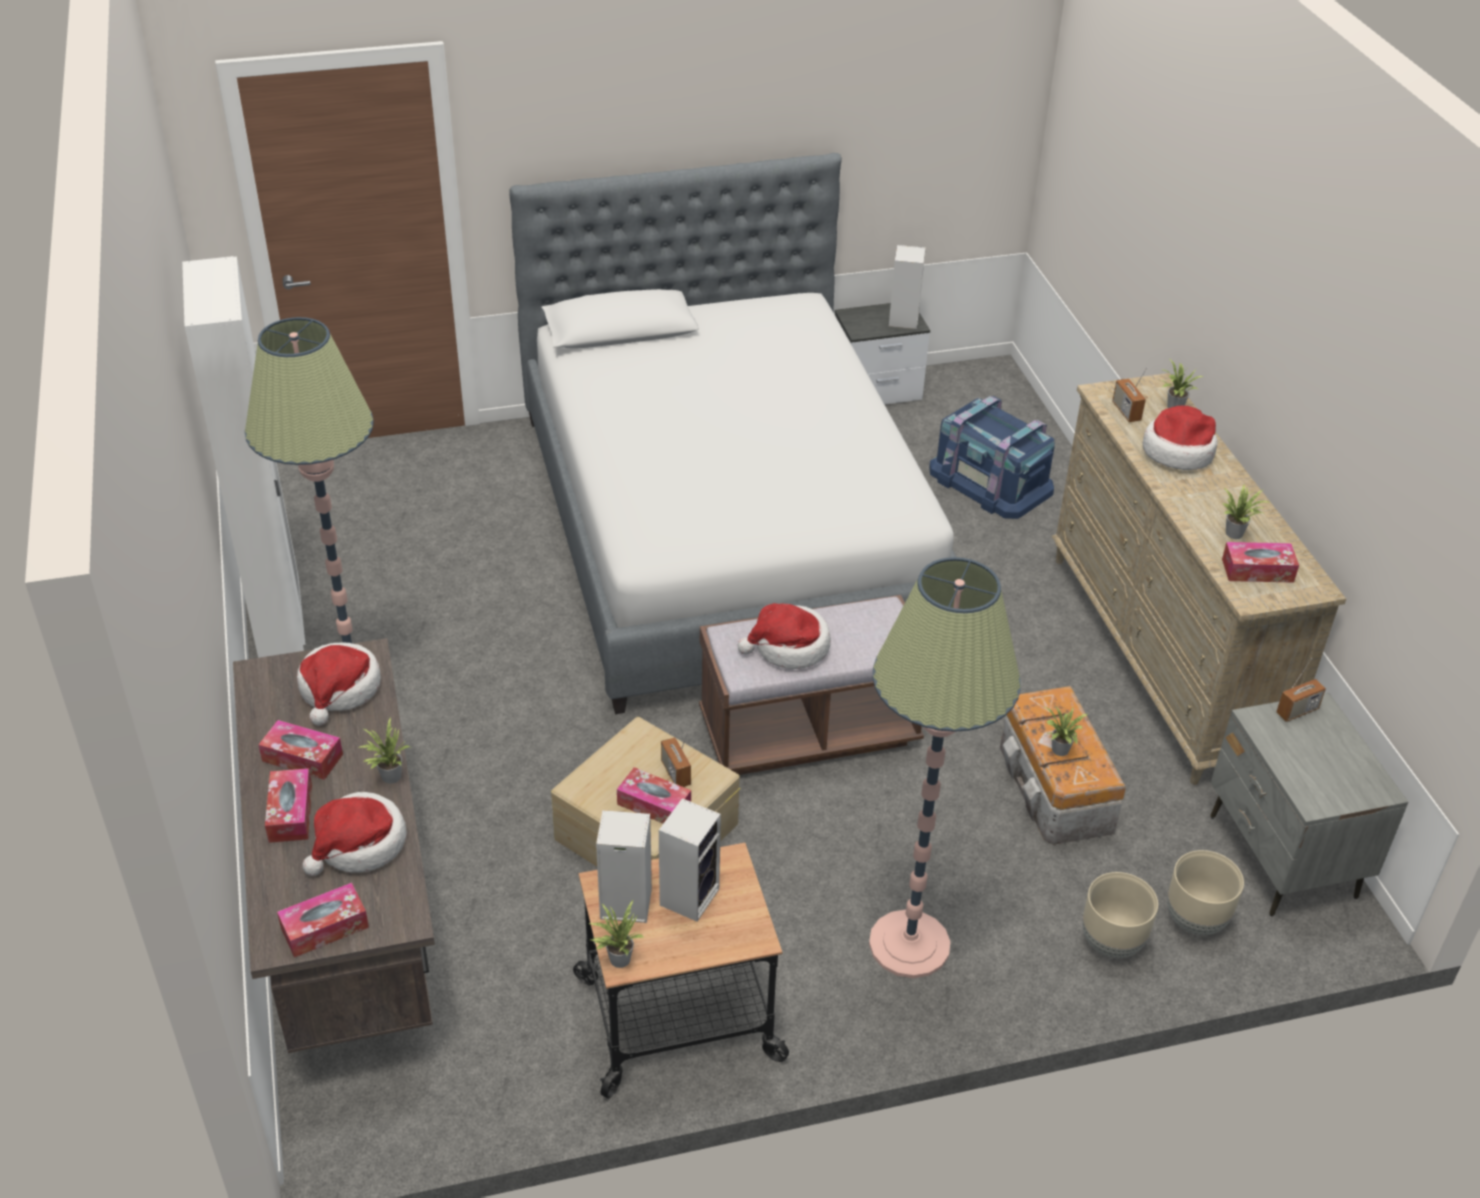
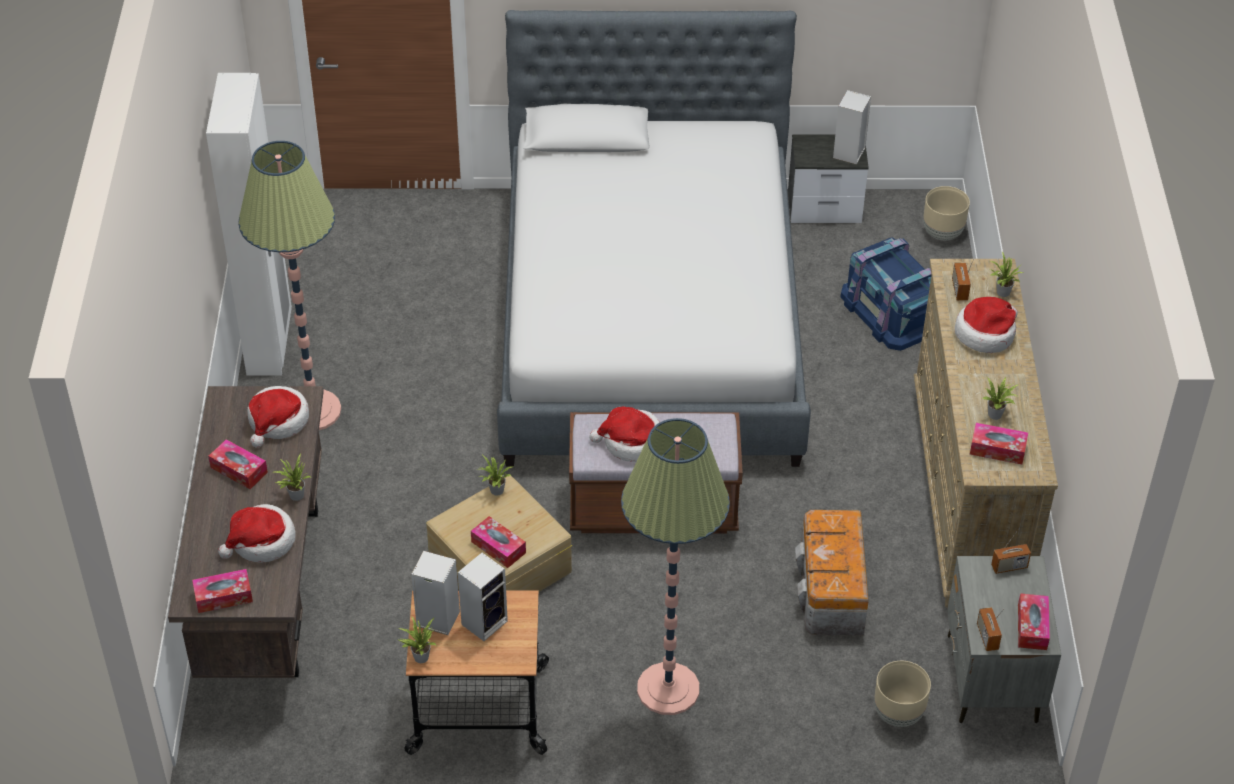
camera: 15 degrees right, 5 degrees up
tissue box [265,768,312,843] -> tissue box moved to [1018,593,1050,650]
radio [661,733,691,787] -> radio moved to [977,607,1004,651]
potted plant [1043,706,1088,756] -> potted plant moved to [476,455,513,496]
beige planter [1082,872,1158,958] -> beige planter moved to [923,186,970,240]

